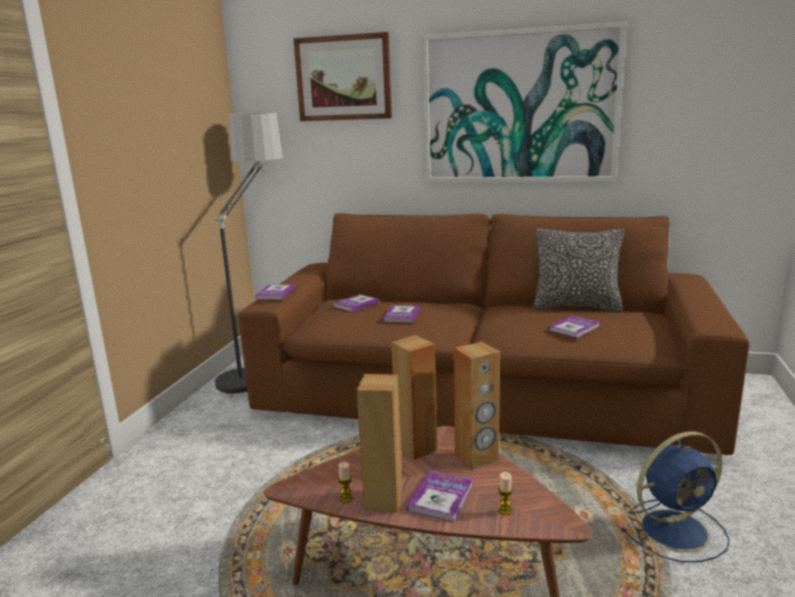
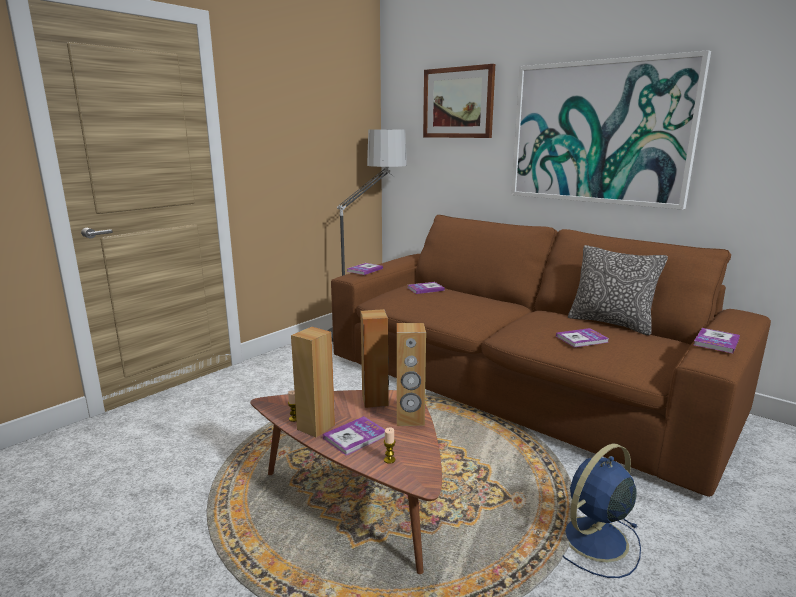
camera: 25 degrees right, 0 degrees up
book [383,305,420,323] -> book moved to [694,328,740,353]
blue fan [621,431,730,562] -> blue fan turned 135 degrees clockwise [563,444,641,578]

